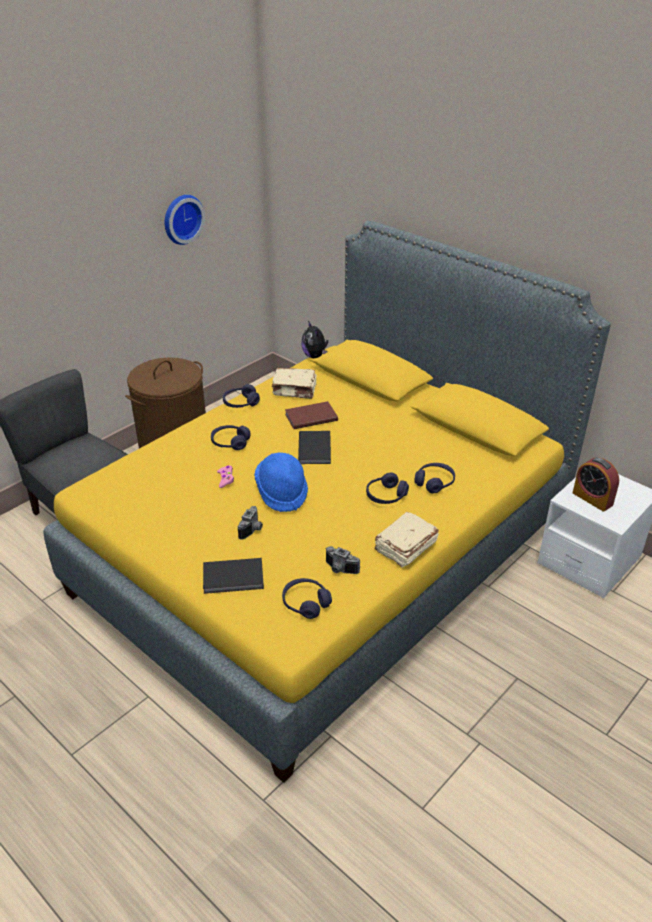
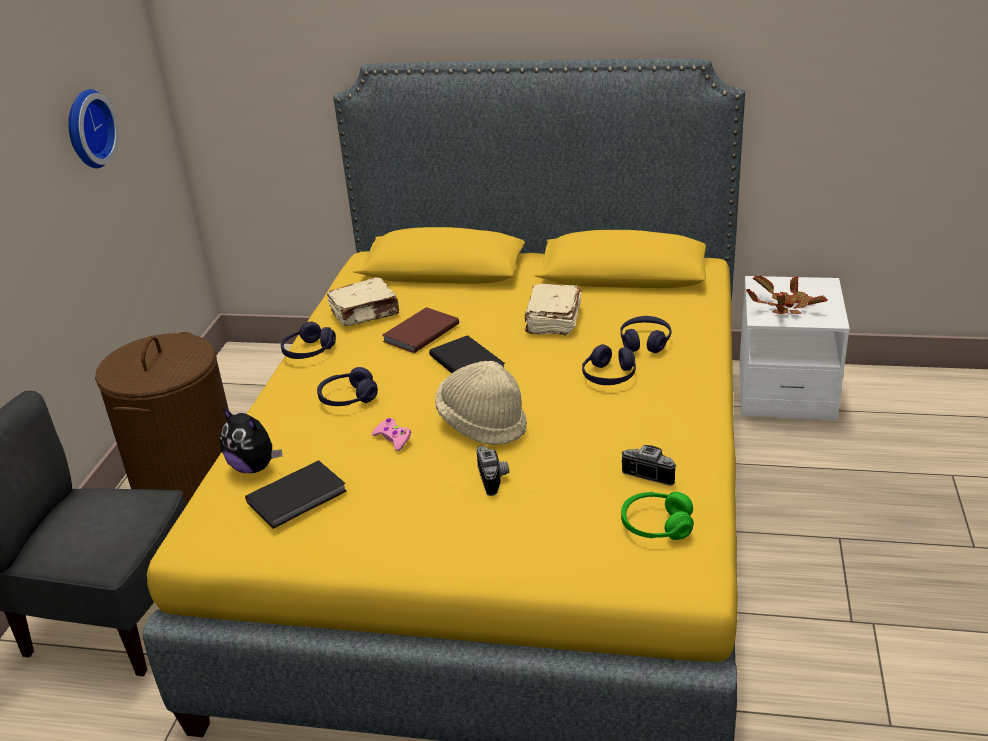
camera: 30 degrees left, 5 degrees down
black book [203,558,264,594] -> black book moved to [245,460,347,529]
blue hat [254,452,308,512] -> beige hat [435,361,527,445]
purple headphones [282,578,332,619] -> green headphones [621,492,694,540]
plush toy [301,321,328,358] -> plush toy moved to [220,408,282,473]
camera [325,546,360,574] -> camera turned 150 degrees counterclockwise [621,445,677,486]
beige book [375,512,439,568] -> beige book moved to [525,284,582,336]
alarm clock [573,457,619,512] -> potted plant [746,275,828,314]

